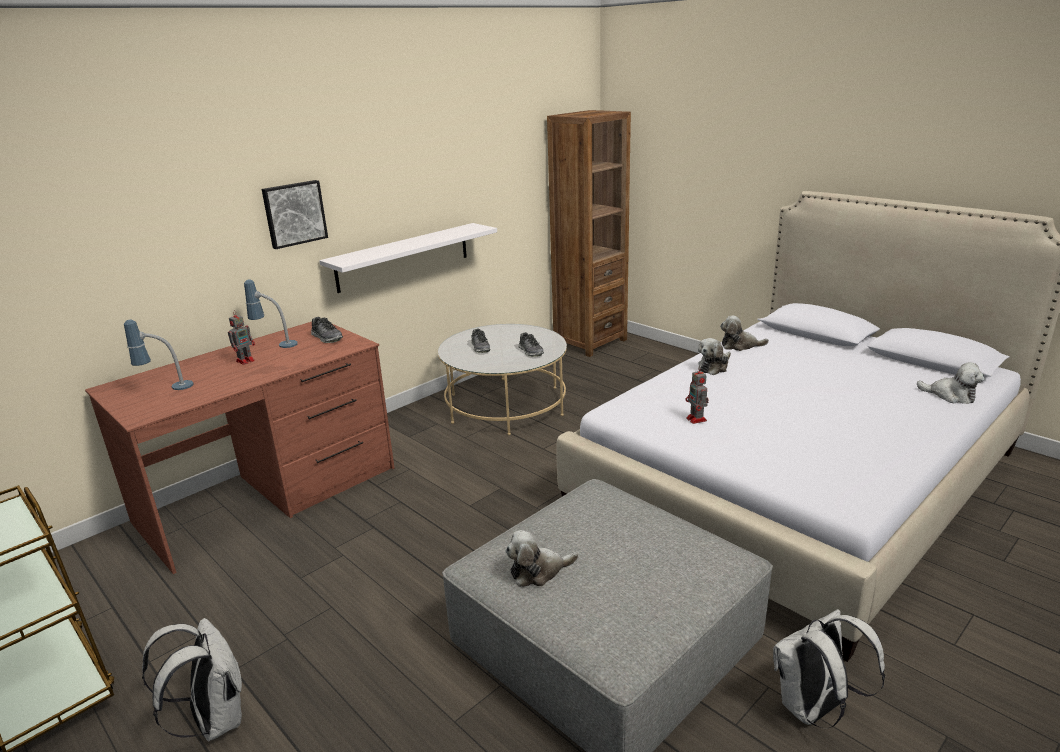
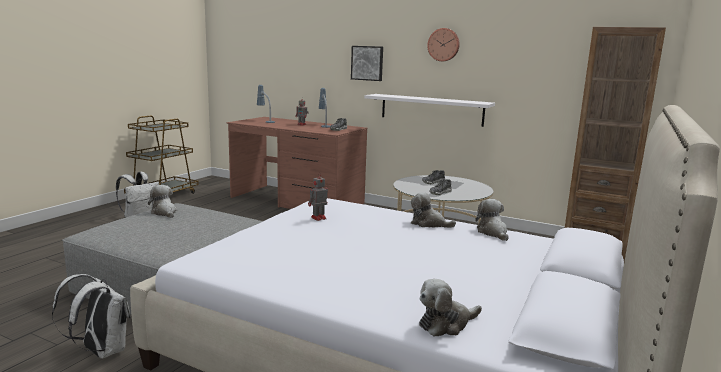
camera: 70 degrees right, 10 degrees down
plush toy [917,362,985,404] -> plush toy turned 45 degrees clockwise [419,279,482,336]
none -> wall clock [427,28,460,61]

